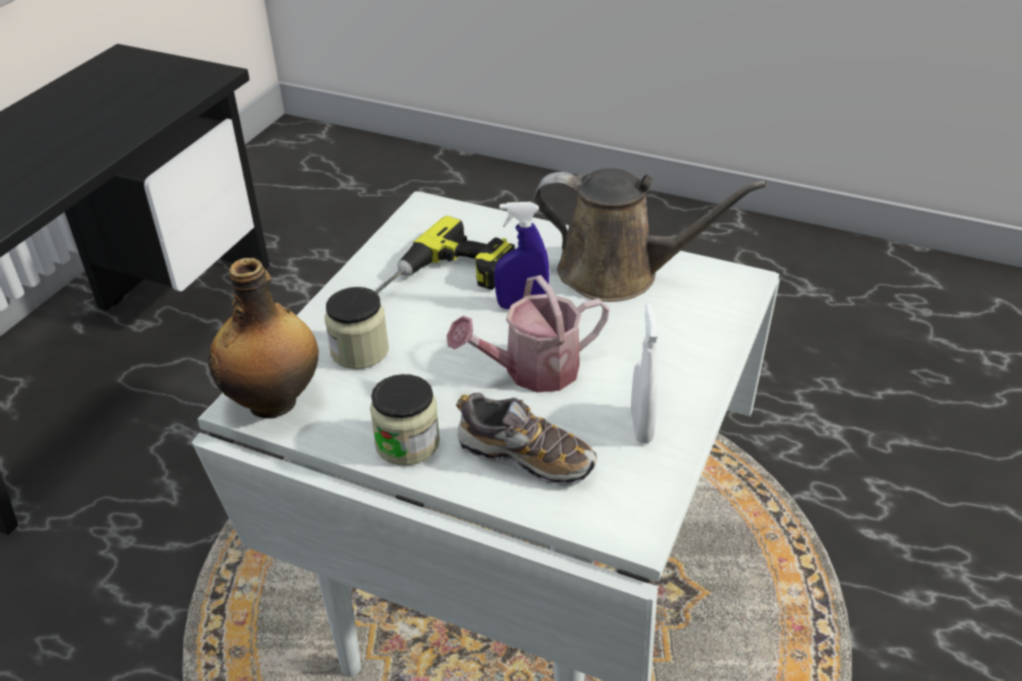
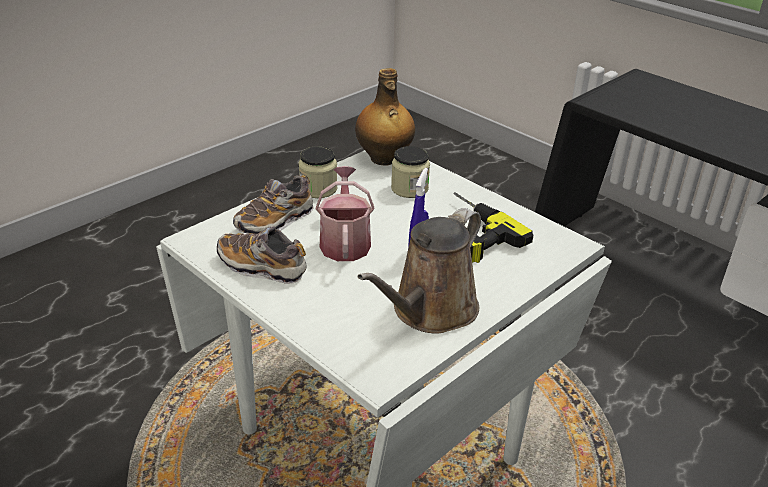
camera: 110 degrees right, 5 degrees down
white spray bottle [631,303,658,443] -> shoe [217,226,307,284]

